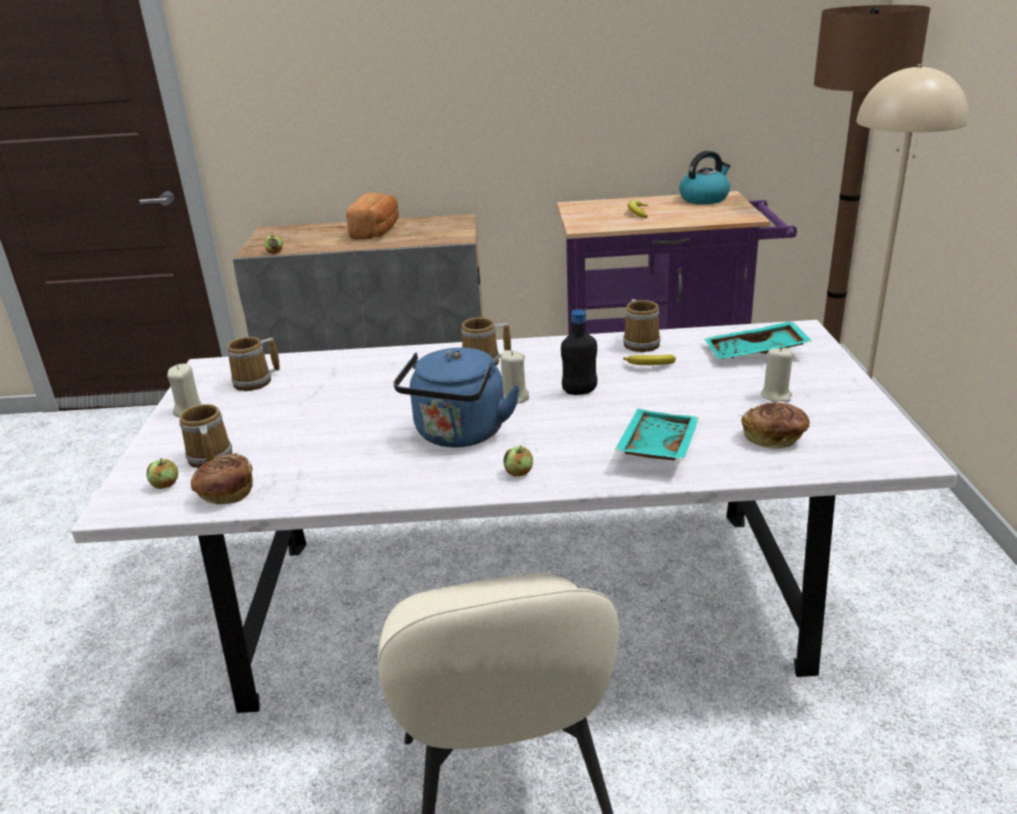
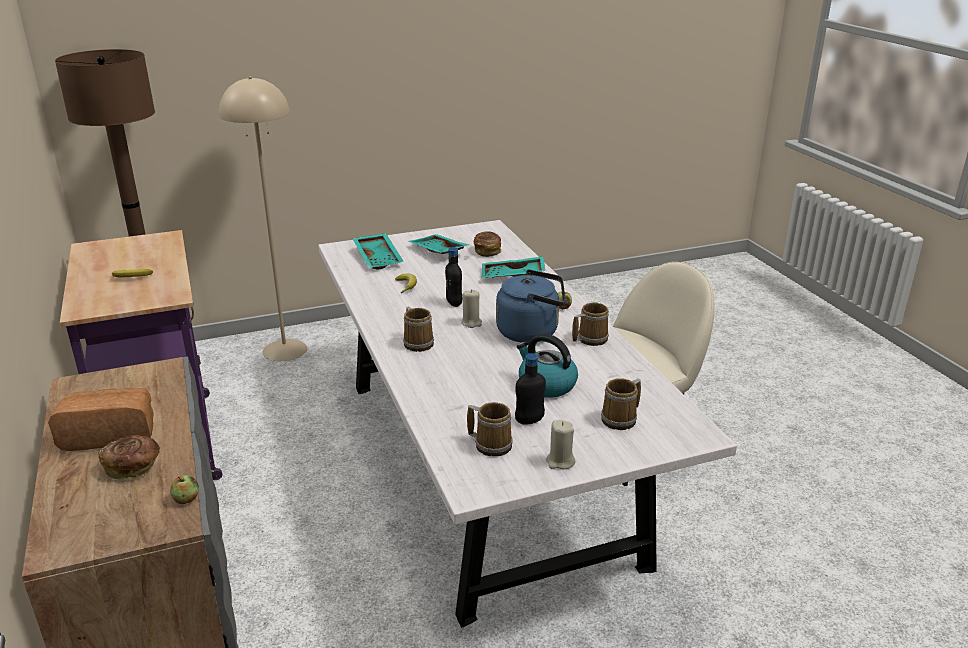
camera: 110 degrees left, 0 degrees up
apple [147,458,178,489] -> none
bread [191,453,253,505] -> bread moved to [98,435,160,481]
mug [623,299,661,352] -> mug moved to [572,303,609,346]
kettle [679,151,730,204] -> kettle moved to [517,334,578,398]
beige candle [761,347,793,402] -> turquoise tray [409,234,469,254]
none -> black bottle [515,353,546,425]

